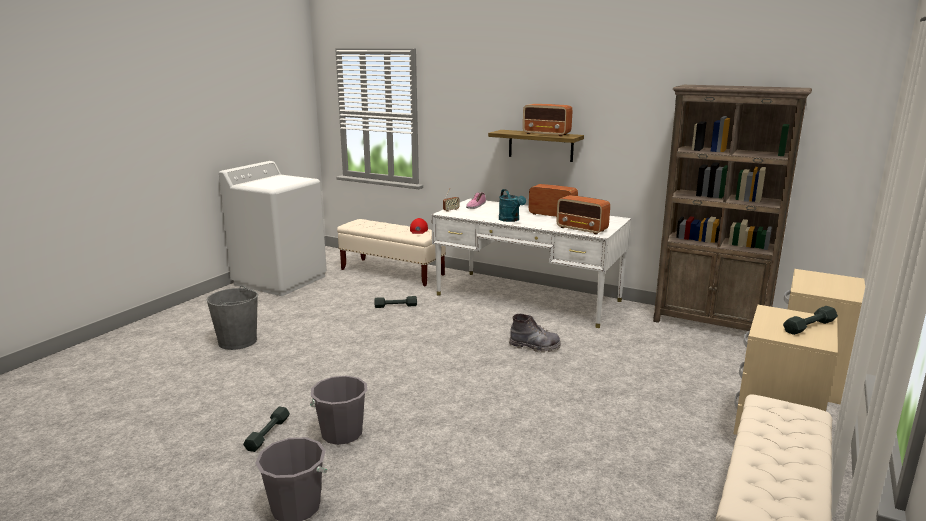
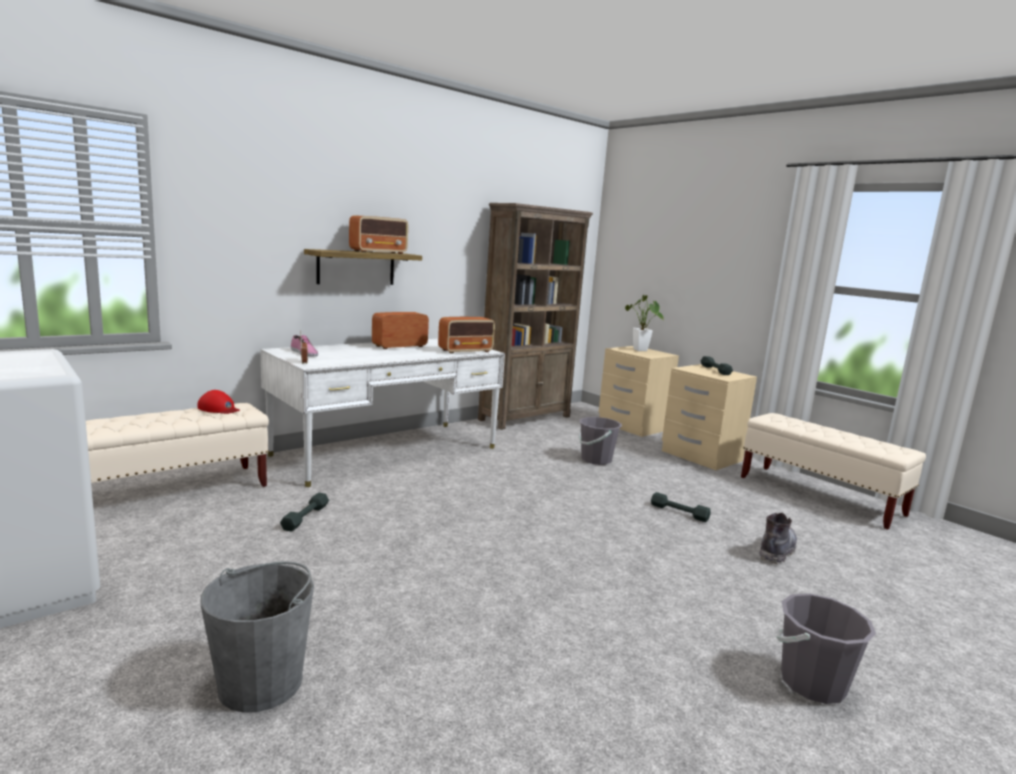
camera: 70 degrees left, 5 degrees down
grey dumbbell [243,406,290,452] -> grey dumbbell moved to [651,492,711,522]
grey bucket [310,376,367,445] -> grey bucket moved to [578,417,622,465]
turquoise watering can [499,189,526,222] -> none
grey boot [509,314,561,353] -> grey boot moved to [760,513,797,564]
none -> potted plant [625,295,664,351]

